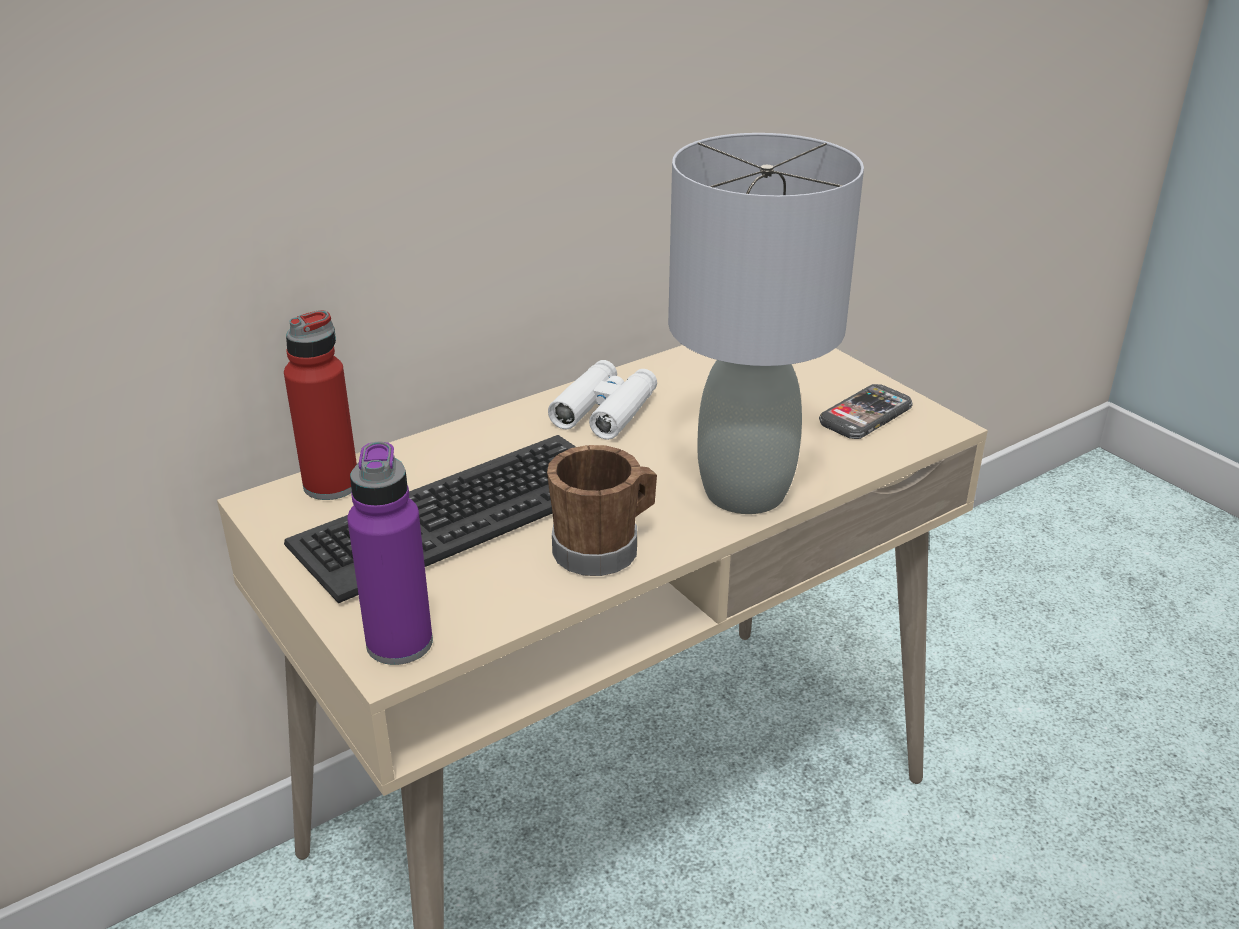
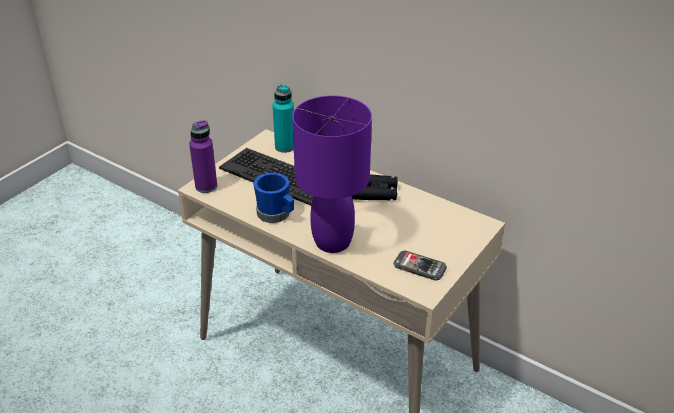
camera: 70 degrees right, 5 degrees up
red bottle [284,310,357,500] -> turquoise bottle [273,84,294,153]
brown mug [547,445,657,576] -> blue mug [254,173,294,223]
white binoculars [548,360,657,440] -> black binoculars [352,174,398,201]
grey table lamp [668,133,864,514] -> purple table lamp [292,95,372,253]

